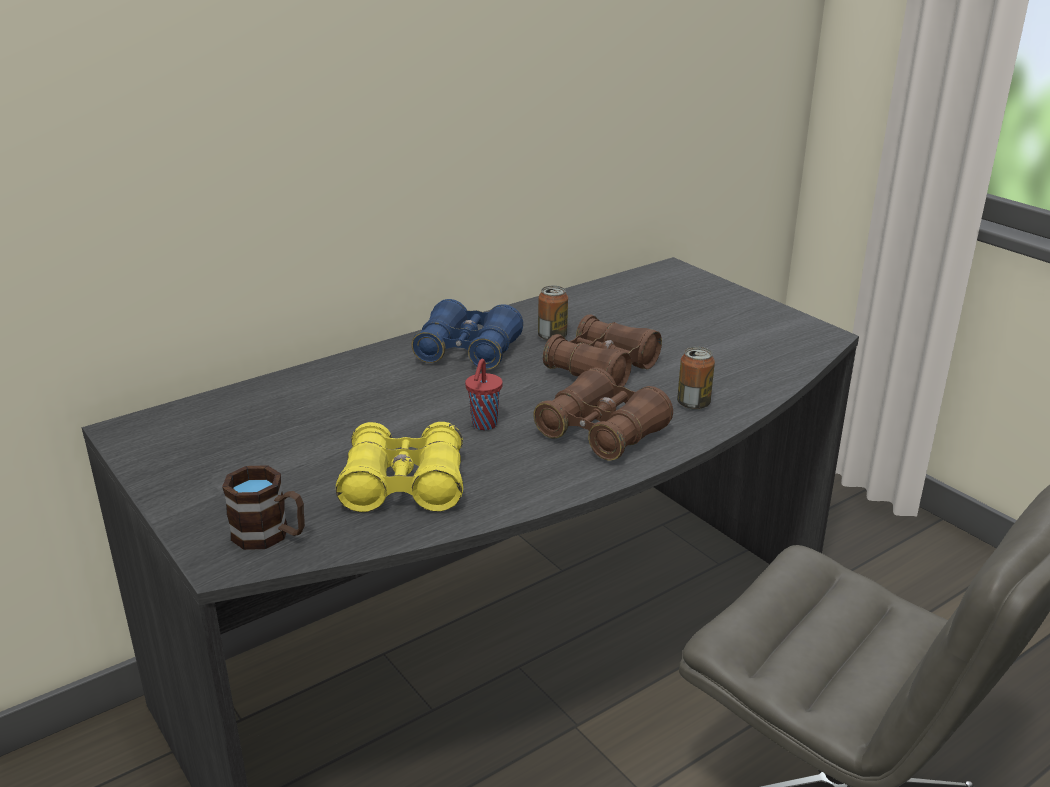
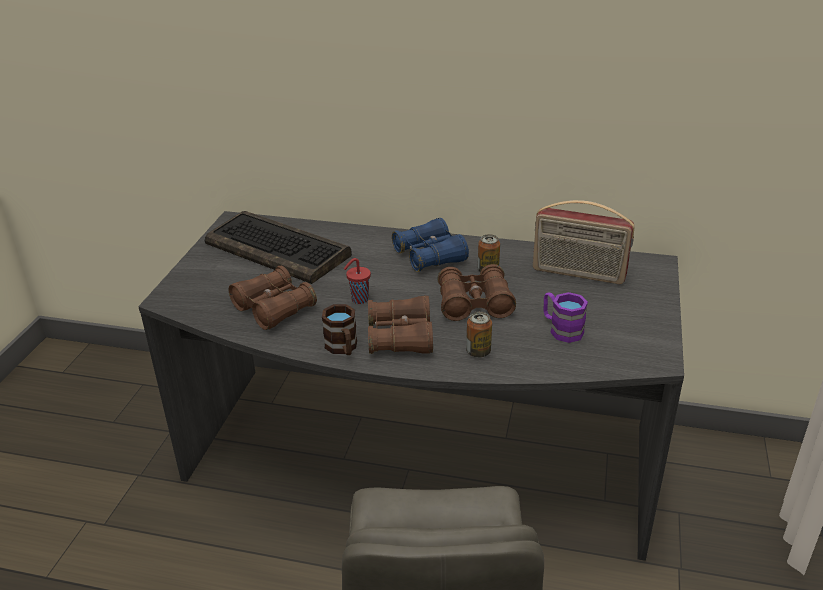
camera: 50 degrees right, 5 degrees up
brown mug [222,465,305,550] -> brown mug moved to [322,304,357,355]
yellow binoculars [336,422,463,512] -> brown binoculars [228,266,317,330]
none -> keyboard [205,211,352,284]
none -> radio [533,200,635,284]
none -> purple mug [544,292,588,343]

